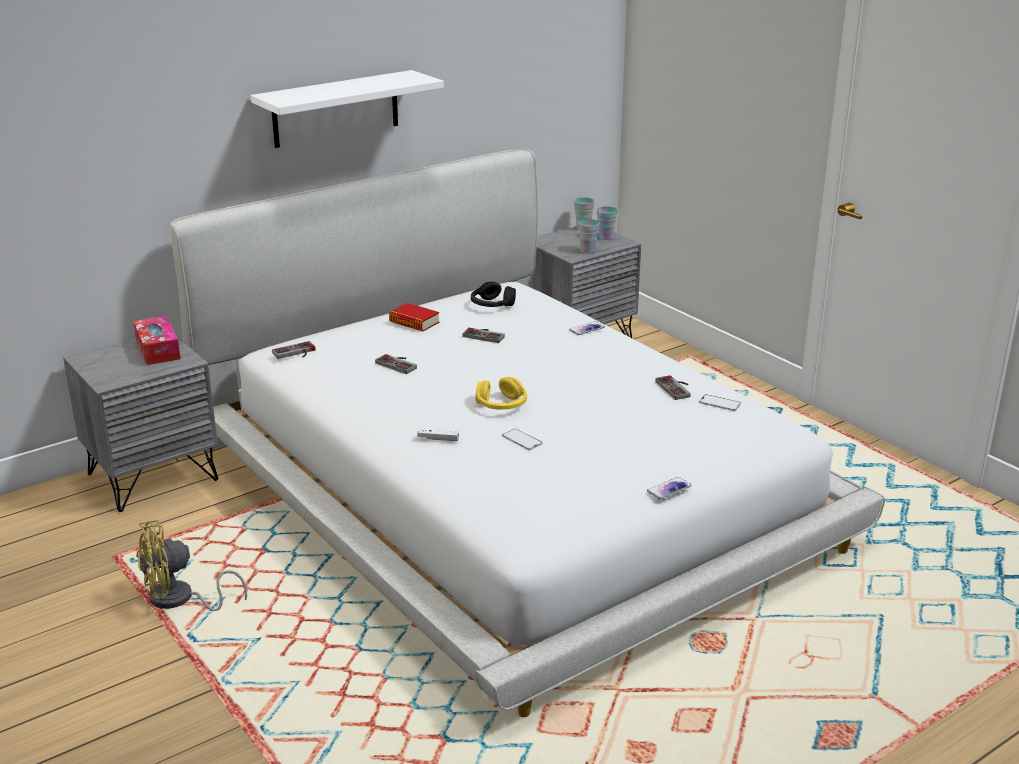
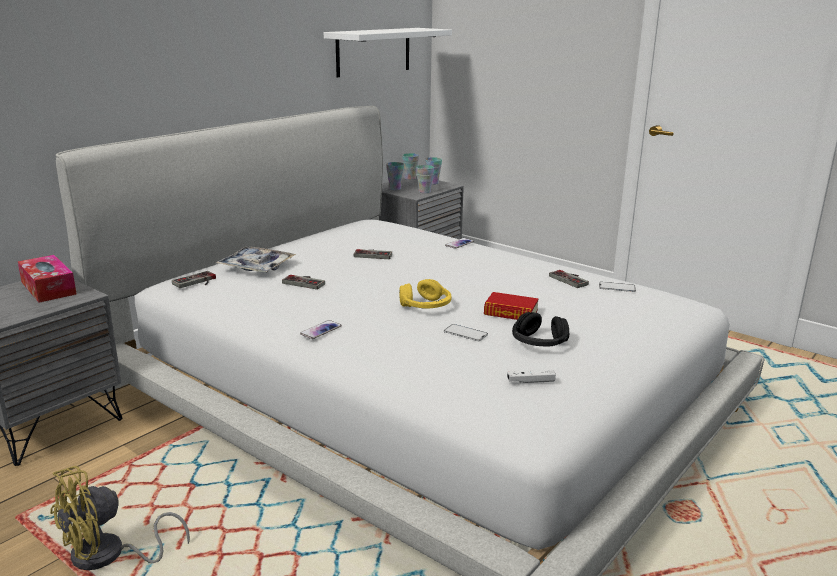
camera: 15 degrees left, 5 degrees down
white shelf [251,70,444,148] -> white shelf moved to [324,28,452,78]
book [389,303,440,331] -> book moved to [484,292,539,320]
white game controller [417,428,459,441] -> white game controller moved to [507,369,556,383]
black headphones [471,281,516,307] -> black headphones moved to [512,312,569,347]
phone [647,477,692,499] -> phone moved to [300,320,342,339]
none -> tray [216,246,296,273]
none -> cup [386,162,404,190]

